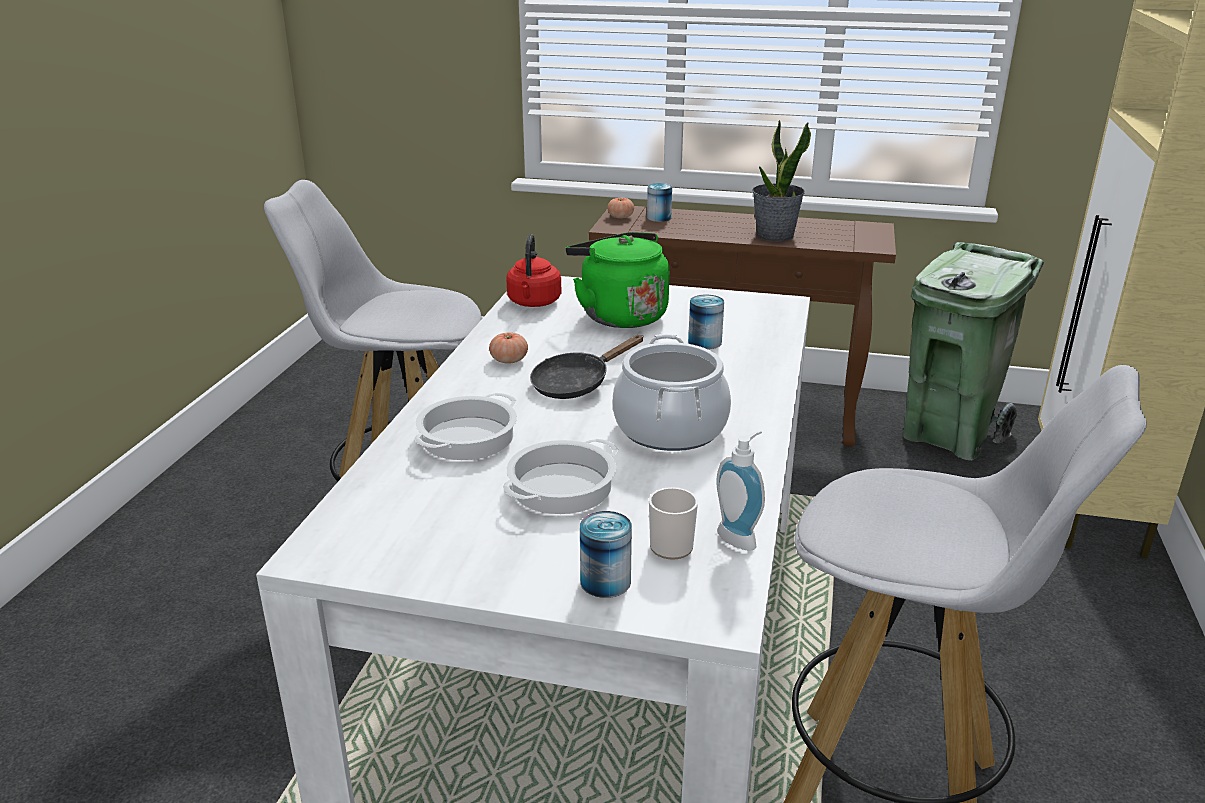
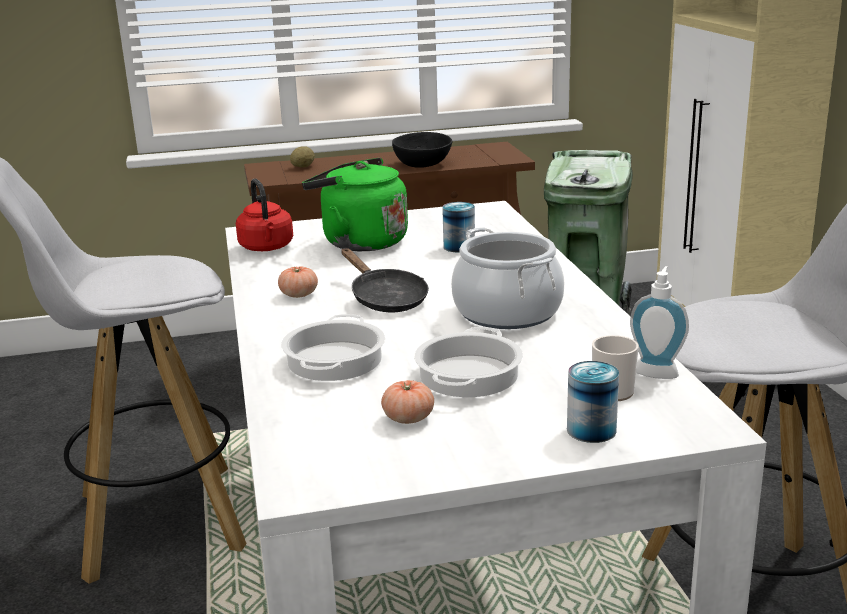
camera: 25 degrees left, 5 degrees down
black frying pan [530,335,644,399] -> black frying pan turned 60 degrees counterclockwise [342,248,429,312]
tomato [607,198,634,219] -> tomato moved to [381,380,434,424]
can [647,183,672,222] -> potato [290,146,315,168]
potted plant [752,120,811,242] -> black bowl [392,132,452,167]

